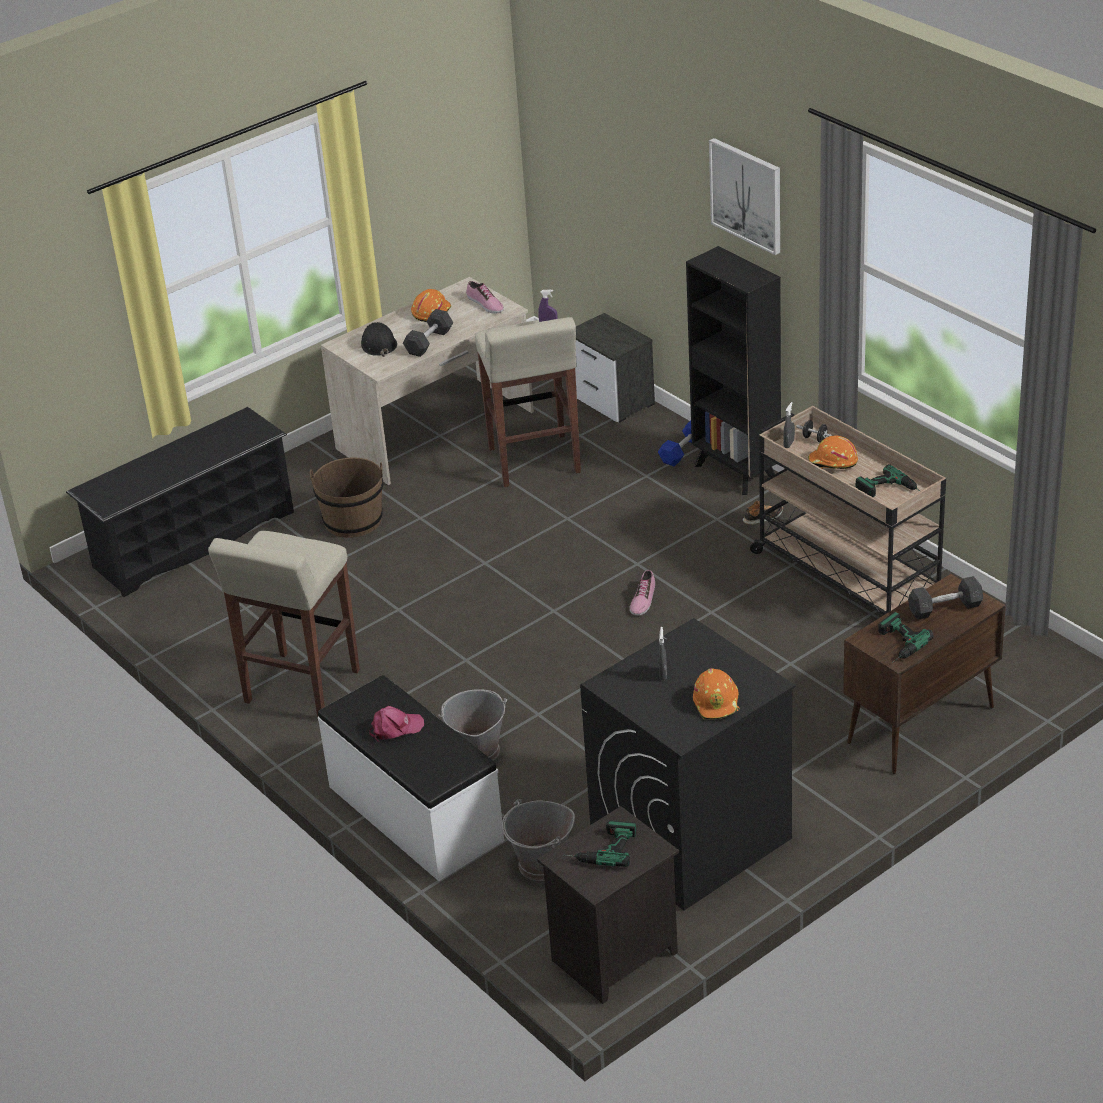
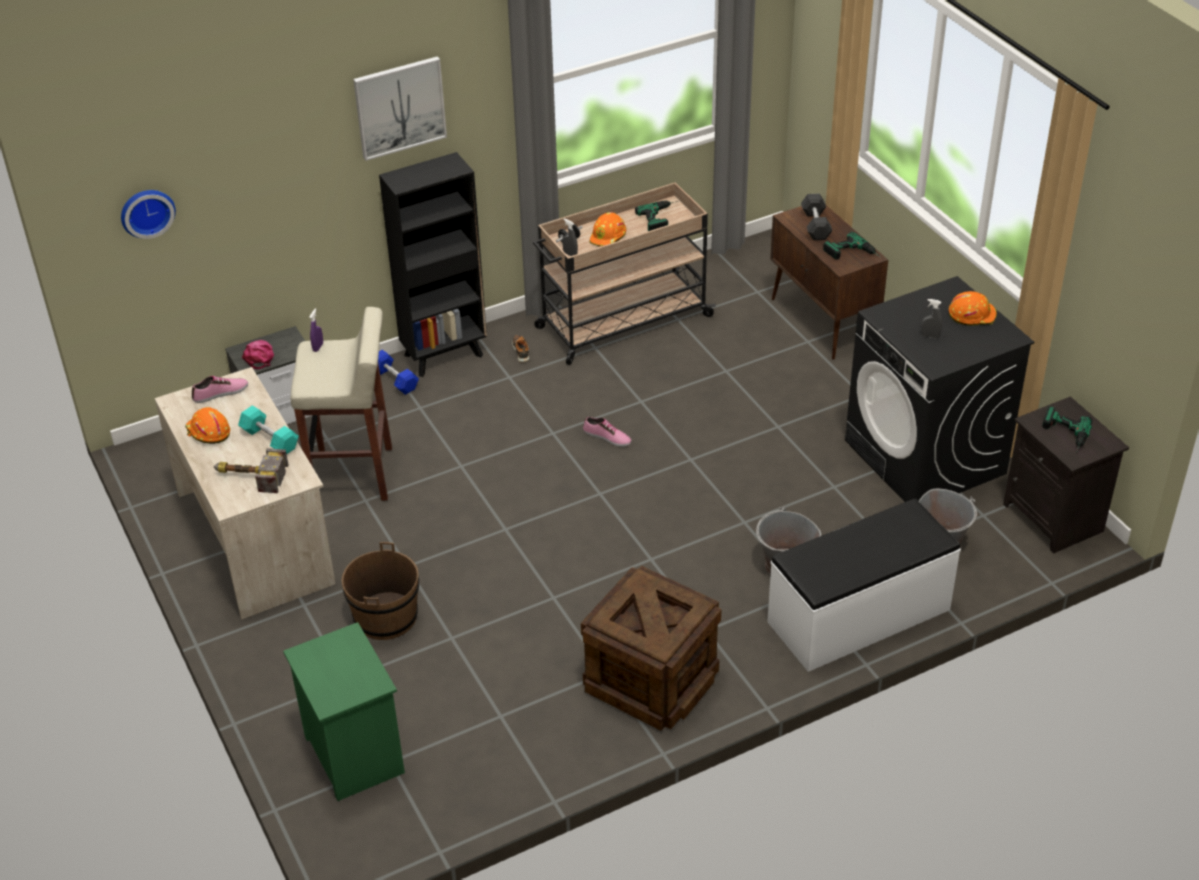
camera: 80 degrees left, 5 degrees up
black shoe rack [66,407,294,597] -> green nightstand [283,622,405,801]
beige stool [208,531,360,717] -> crate [581,566,721,731]
black hard hat [361,322,397,357] -> hammer [214,448,288,493]
pink cap [370,706,424,742] -> pink cap moved to [242,340,274,369]
grey dumbbell [403,309,453,357] -> turquoise dumbbell [238,405,299,454]
none -> wall clock [121,190,176,239]

